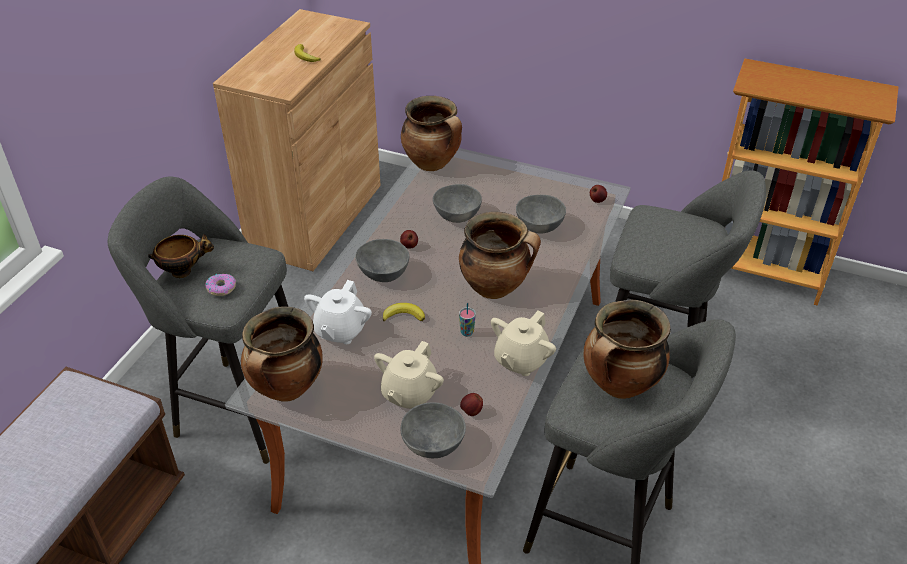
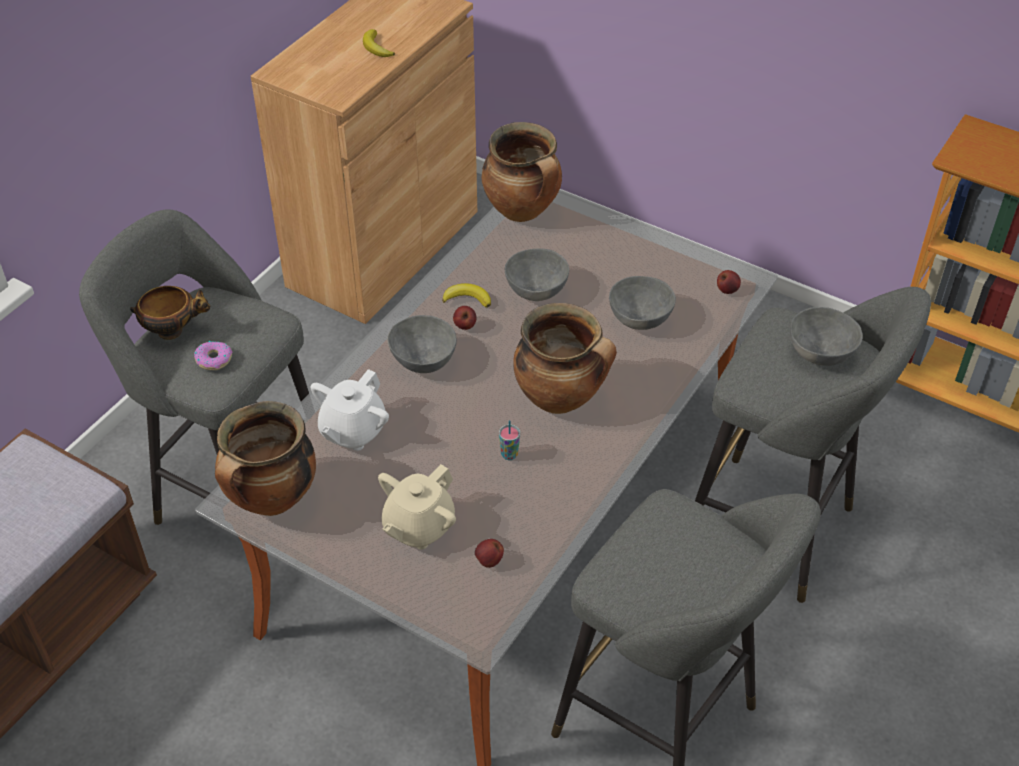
camera: 10 degrees right, 5 degrees up
banana [383,303,425,322] -> banana moved to [442,283,491,308]
grey bowl [401,402,466,458] -> grey bowl moved to [790,307,863,366]
beige teapot [491,311,556,376] -> none
cooking pot [583,300,671,399] -> none

